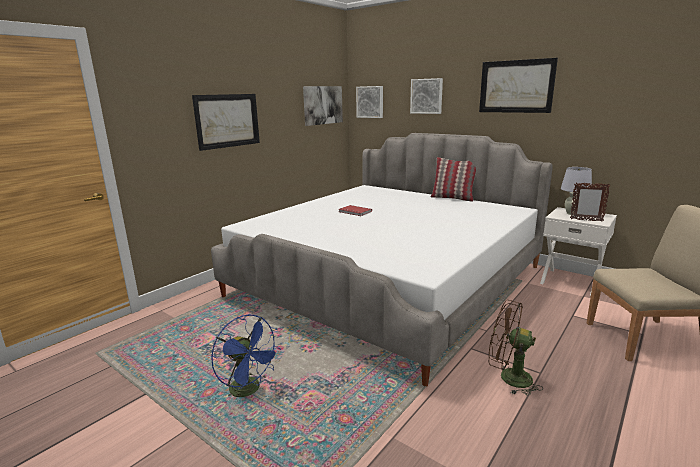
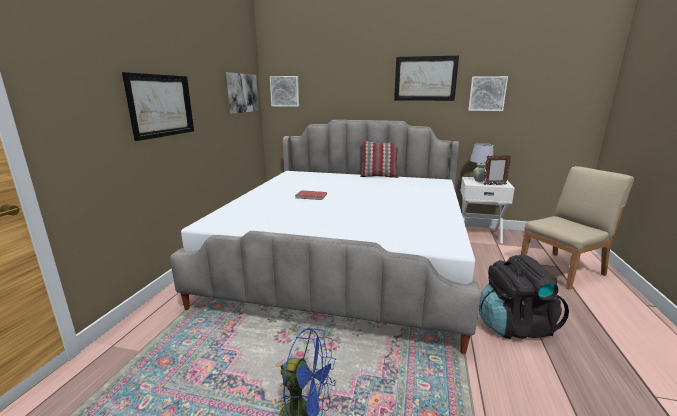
camera: 25 degrees left, 0 degrees up
picture [410,78,443,114] -> picture moved to [468,76,508,111]
brown fan [489,300,543,396] -> black backpack [479,254,569,339]

